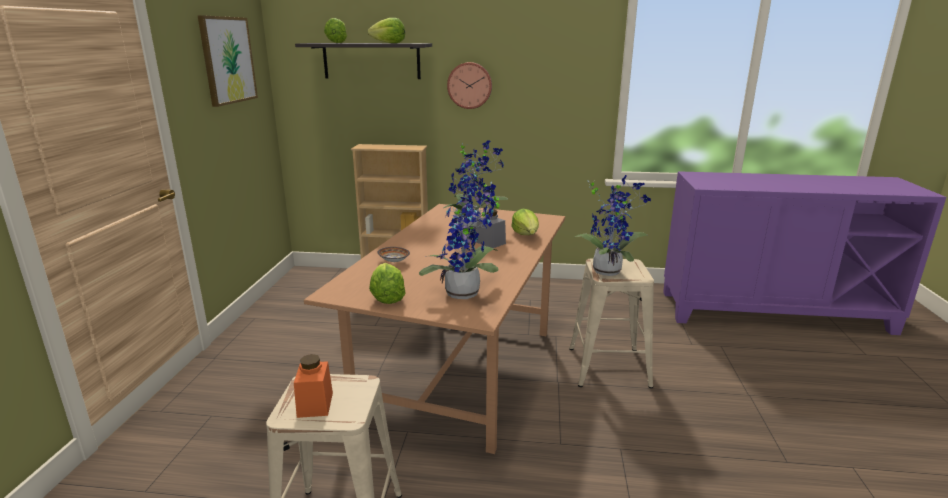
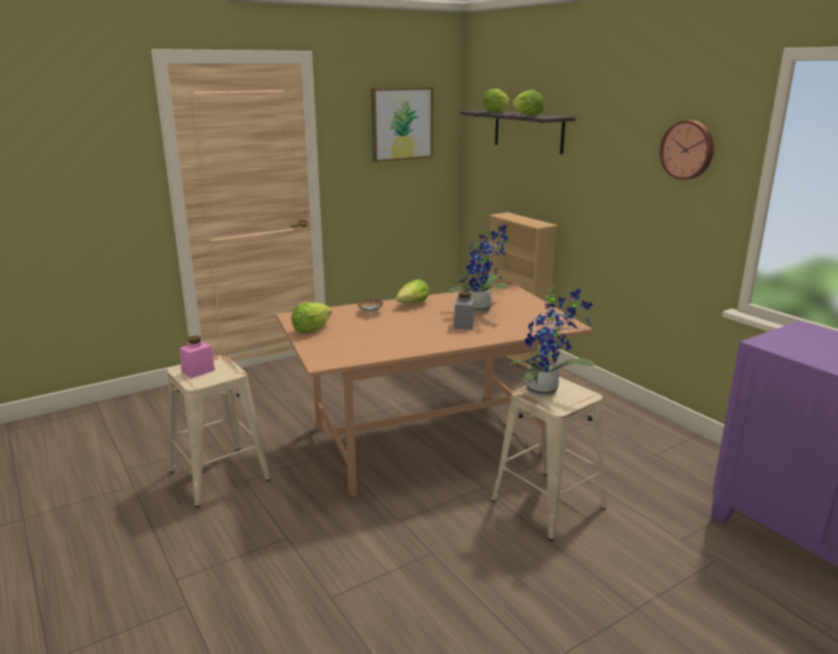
camera: 50 degrees right, 0 degrees up
orange jar [294,354,333,418] -> pink jar [180,336,215,378]
potted plant [419,182,500,299] -> none
wall clock [447,62,492,109] -> wall clock moved to [660,120,714,180]
lettuce [511,209,539,235] -> lettuce moved to [395,279,430,303]

